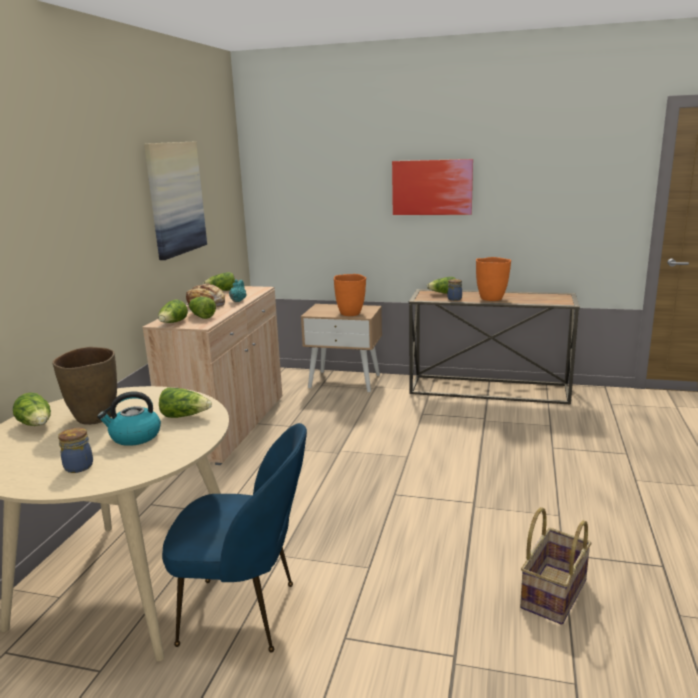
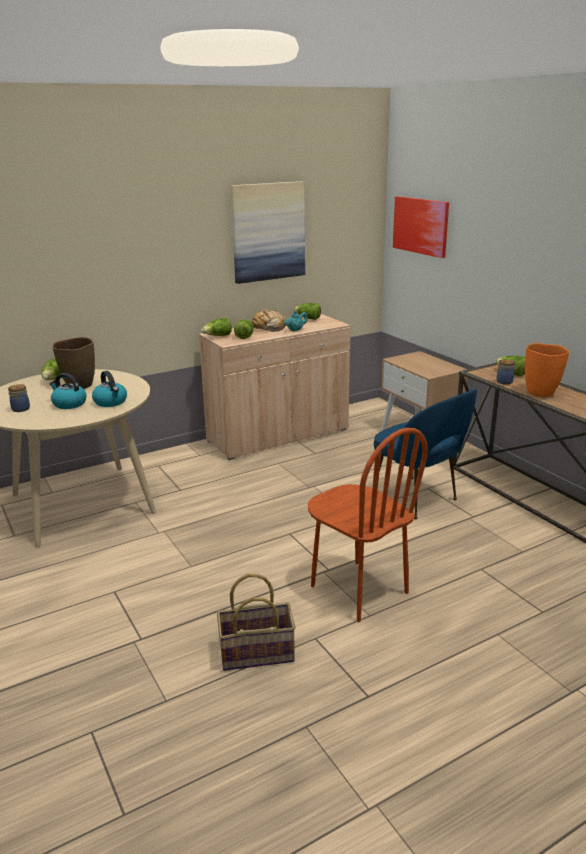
camera: 45 degrees right, 5 degrees up
lettuce [159,387,212,418] -> kettle [92,371,127,407]
blue chair [162,423,307,653] -> blue chair moved to [374,389,477,520]
orange vase [334,274,366,316] -> none
picture [392,159,473,215] -> picture moved to [393,196,449,258]
none -> brown chair [308,428,428,622]

